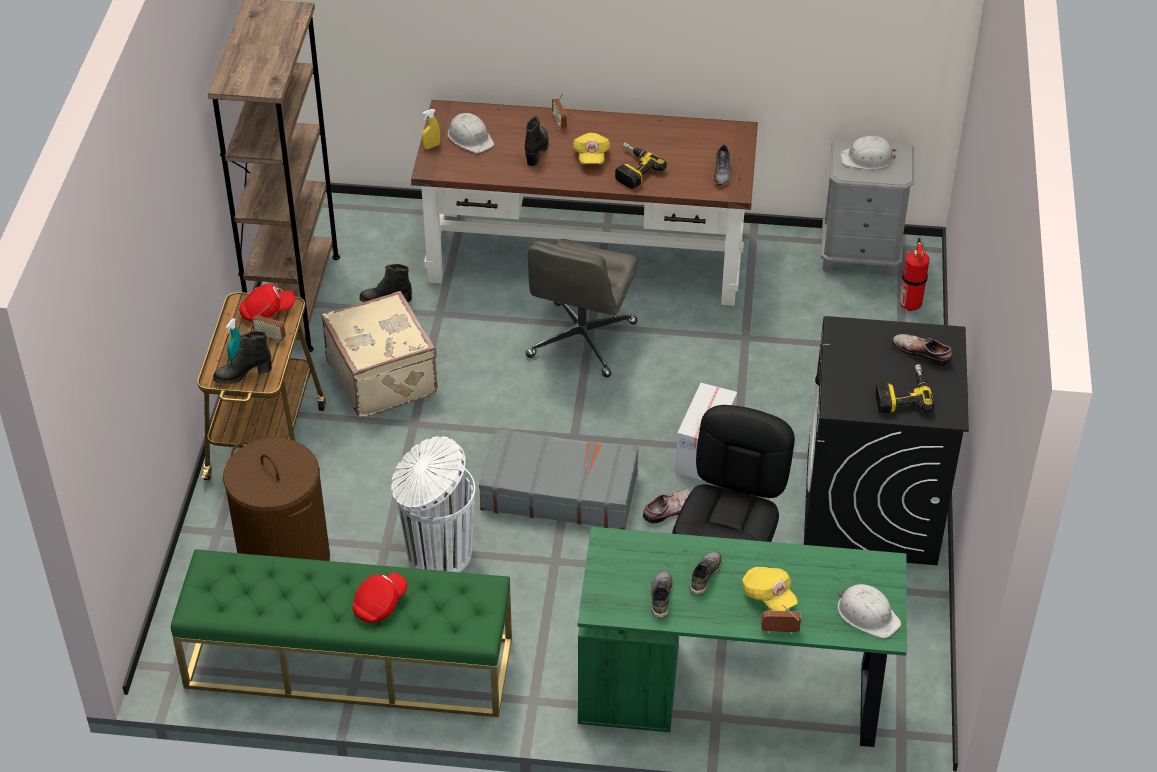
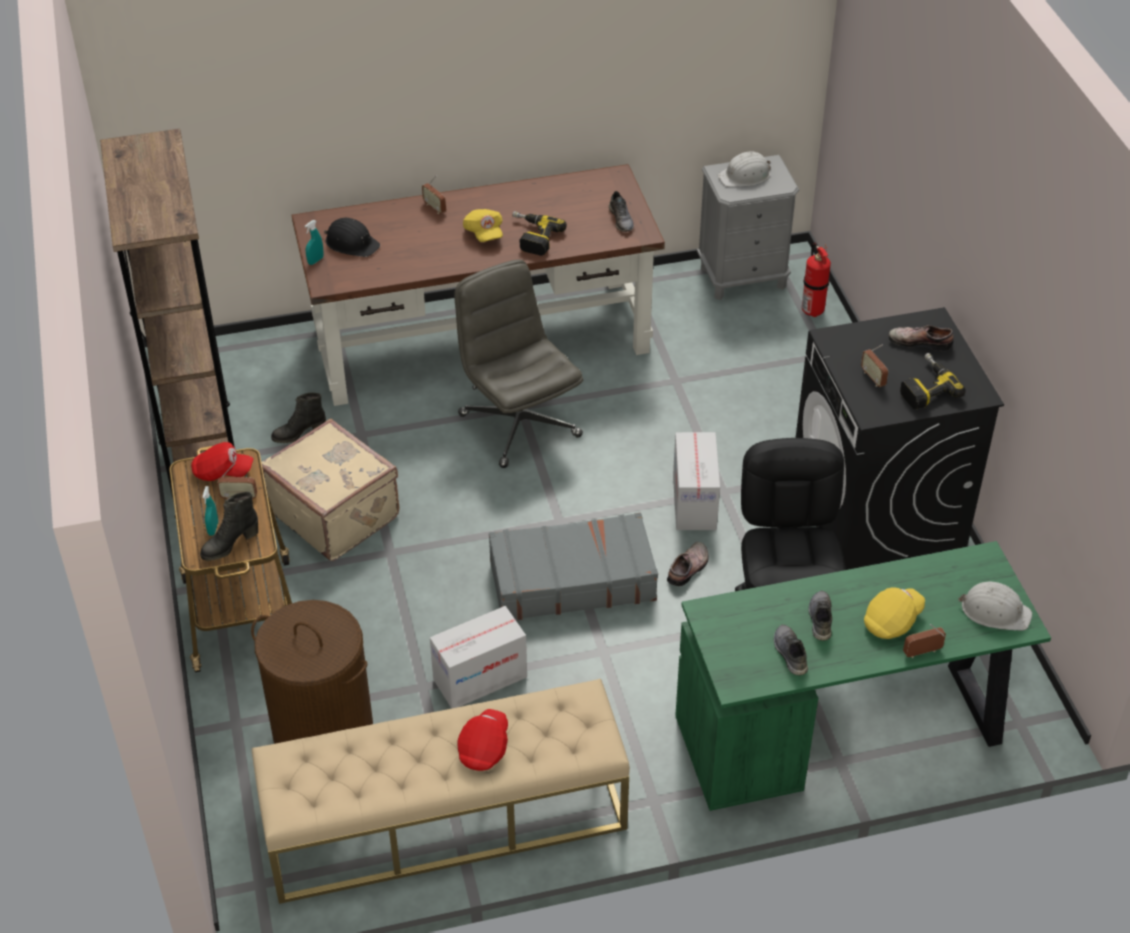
camera: 20 degrees left, 0 degrees up
green bench [171,549,512,717] -> beige bench [252,679,630,904]
red cap [239,284,295,322] -> red cap turned 45 degrees clockwise [191,442,254,481]
white trash can [391,436,475,572] -> cardboard box [430,606,527,708]
yellow spray bottle [422,109,440,149] -> turquoise spray bottle [304,220,324,265]
white hard hat [448,113,494,153] -> black hard hat [324,218,380,257]
black boot [525,116,549,166] -> none
grey office chair [526,239,638,377] -> grey office chair turned 150 degrees clockwise [454,259,583,468]
yellow cap [742,567,798,611] -> yellow cap turned 75 degrees counterclockwise [864,587,925,639]
none -> radio [861,344,888,387]

